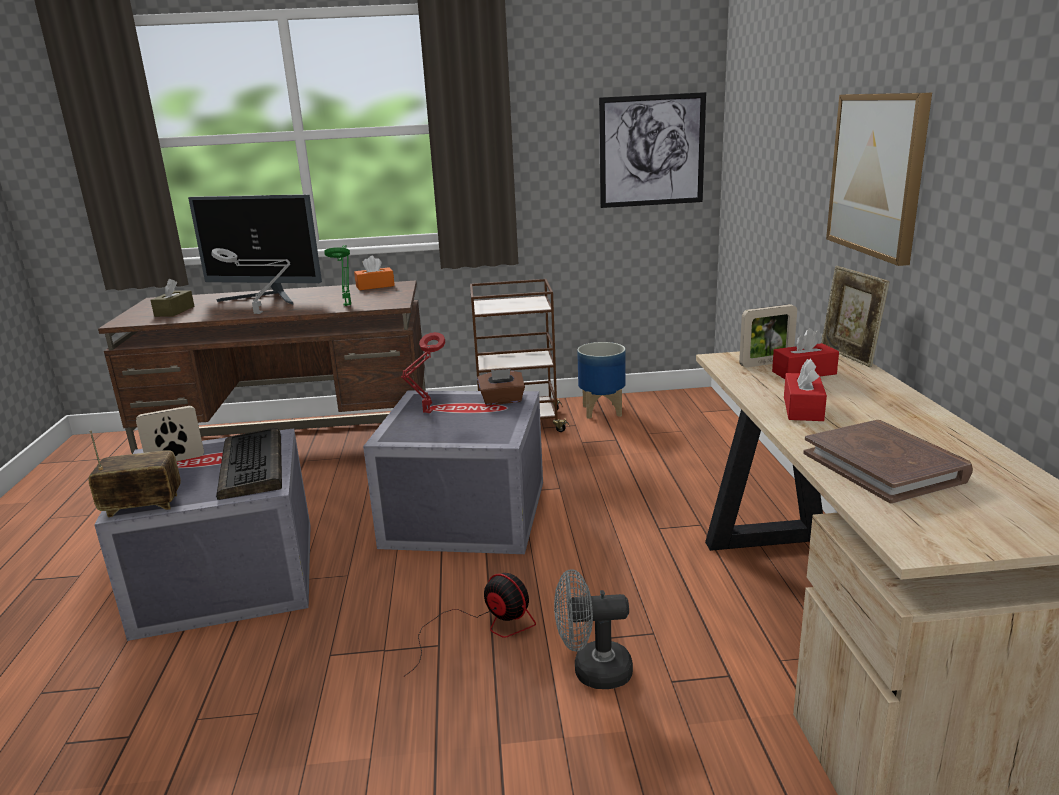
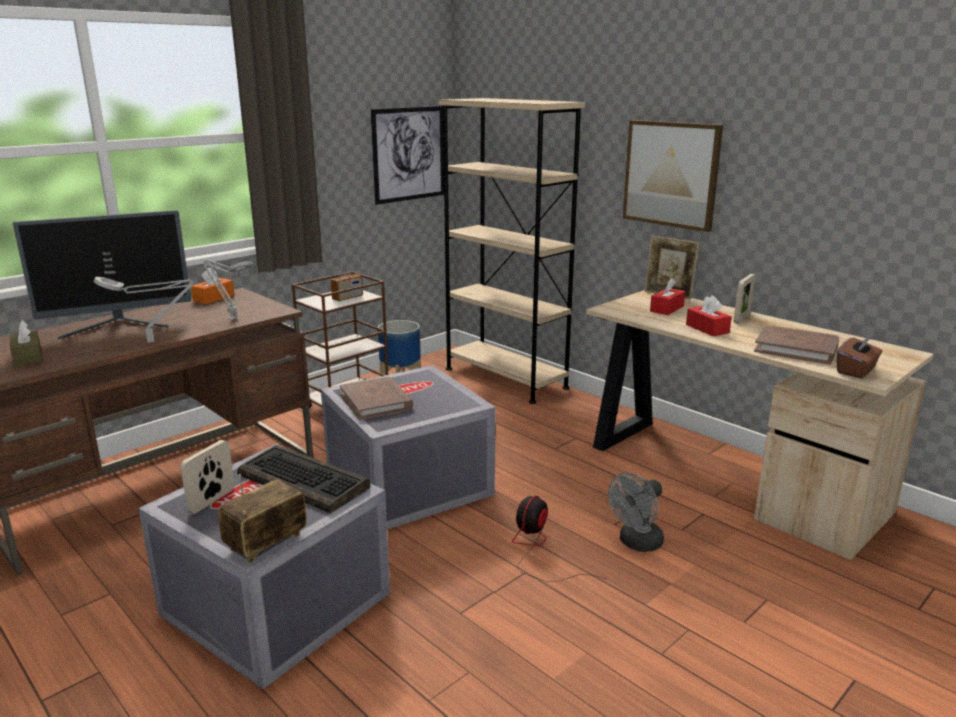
camera: 40 degrees left, 0 degrees up
green table lamp [324,245,351,306] -> grey table lamp [203,259,253,320]
red table lamp [401,332,445,413] -> brown book [340,377,413,420]
fan [403,573,536,677] -> fan turned 60 degrees counterclockwise [512,496,607,582]
brown tissue box [477,369,525,405] -> brown tissue box moved to [837,335,883,378]
picture frame [739,304,797,368] -> picture frame moved to [734,274,755,323]
none -> radio [331,252,363,301]
none -> beige bookcase [439,98,585,404]

